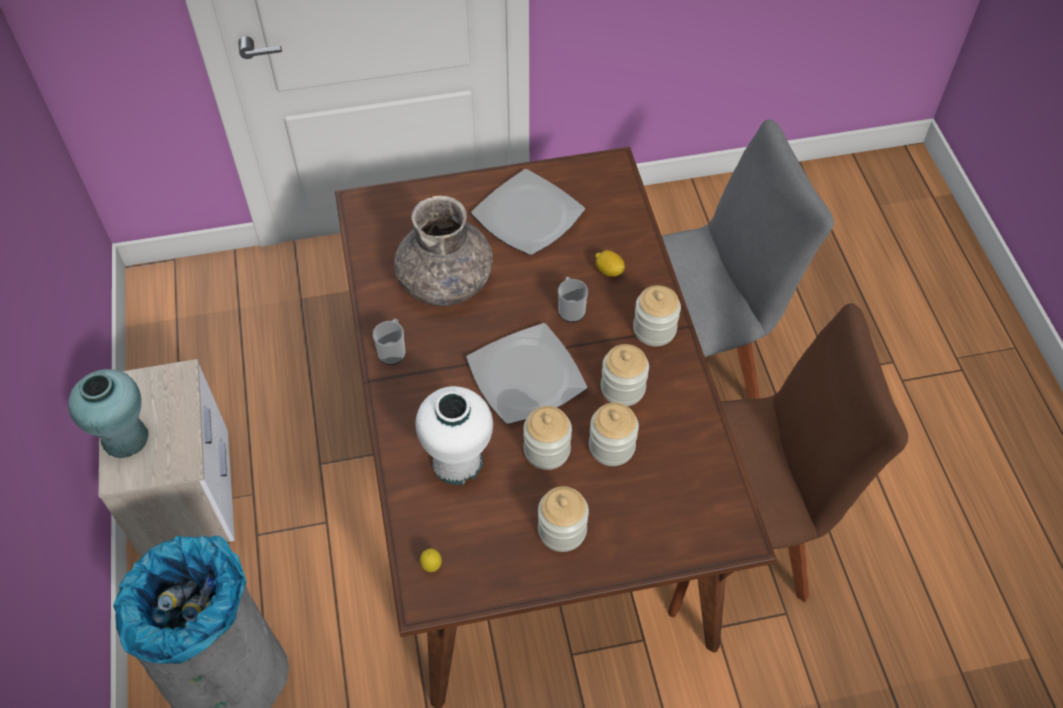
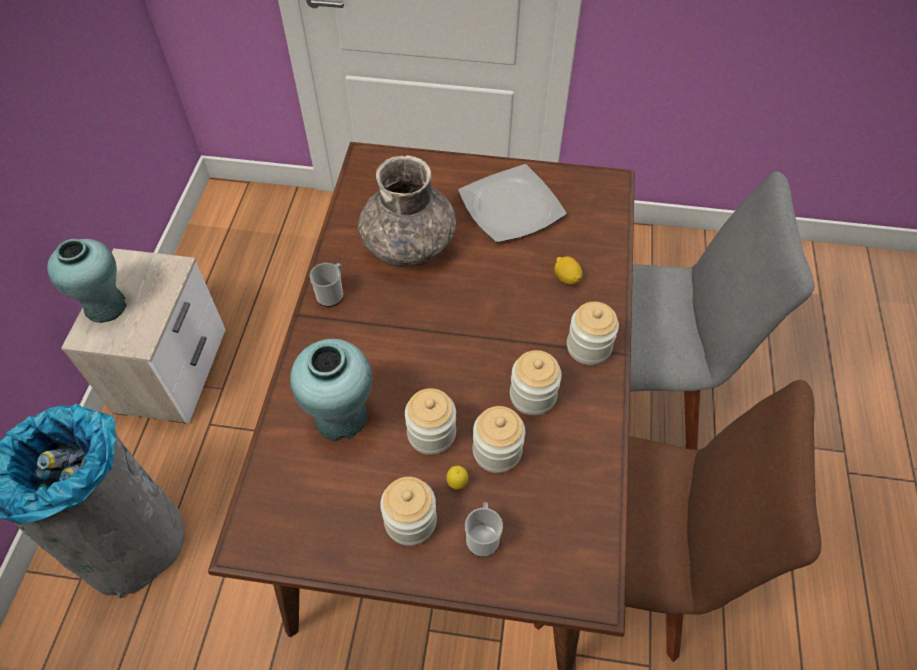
camera: 20 degrees right, 0 degrees up
white vase [415,386,493,485] -> turquoise vase [290,339,372,441]
lemon [420,549,442,572] -> lemon moved to [446,465,469,490]
plate [466,323,587,424] -> none
mug [558,277,588,322] -> mug moved to [465,502,503,557]

